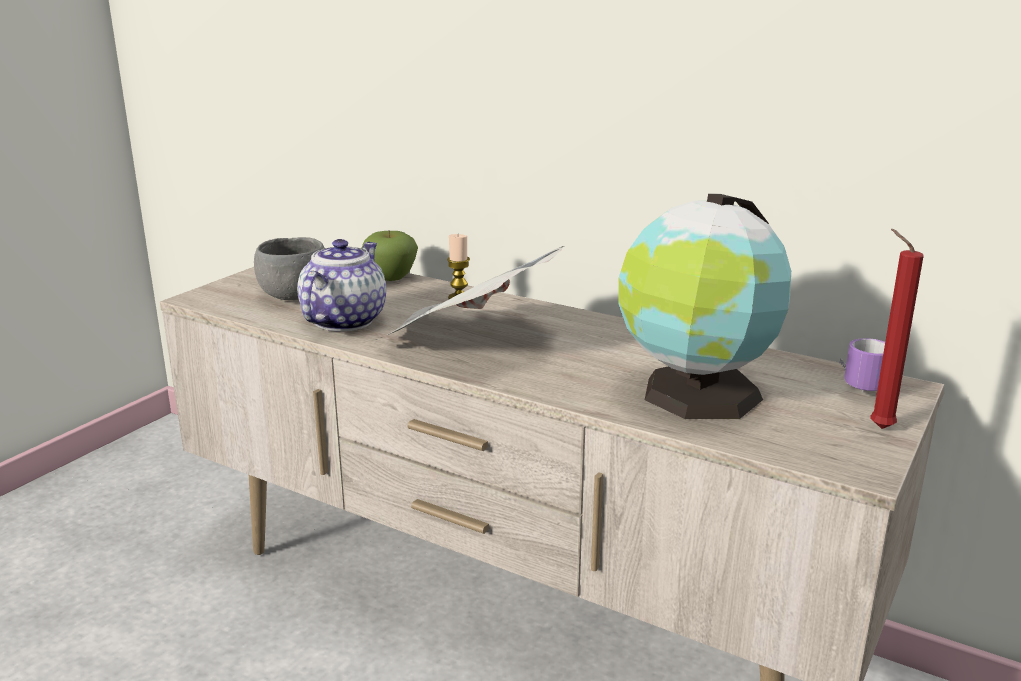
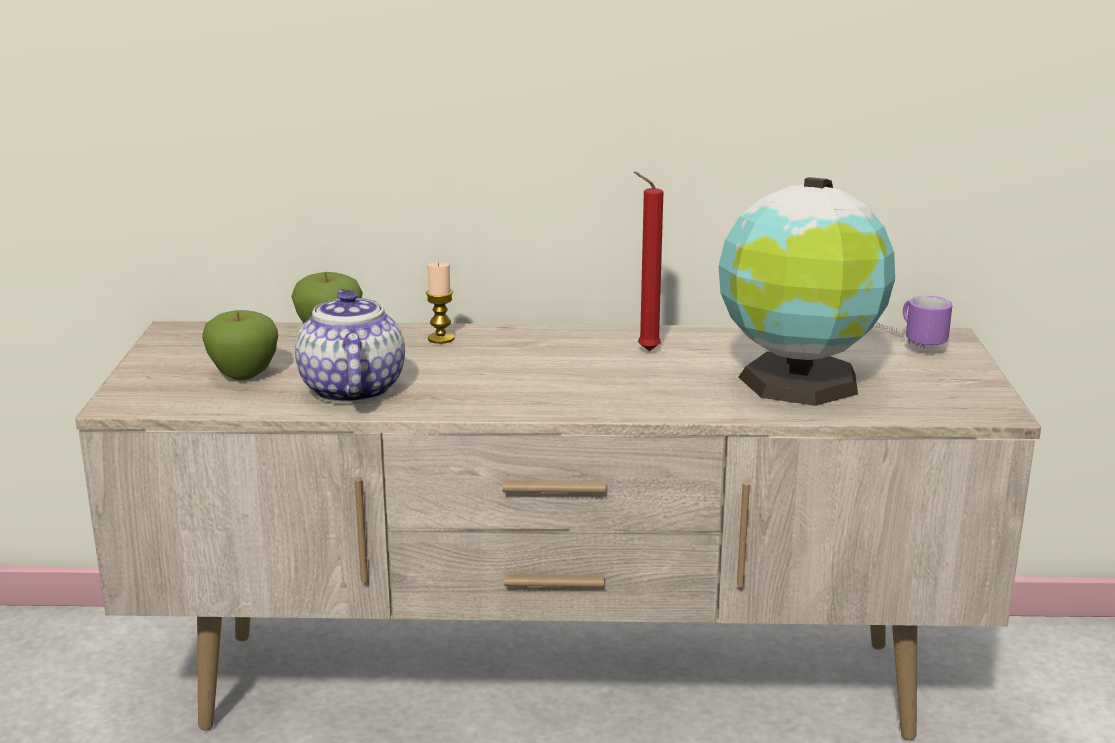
camera: 30 degrees left, 0 degrees up
grey bowl [254,237,325,300] -> apple [202,310,278,380]
newspaper [376,246,564,340] -> none
red candle [870,229,924,429] -> red candle moved to [634,171,663,351]

